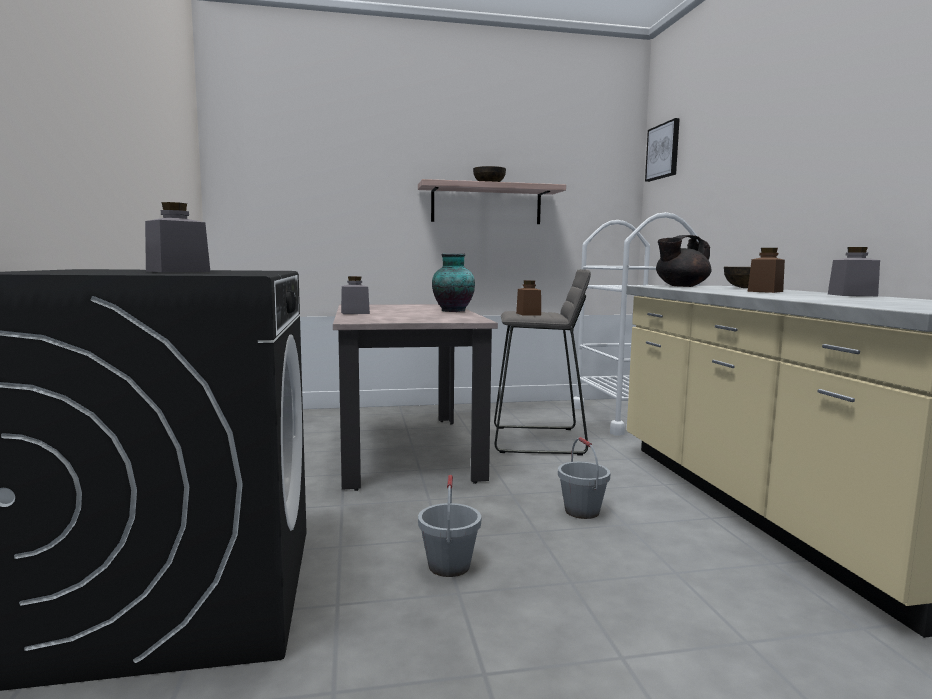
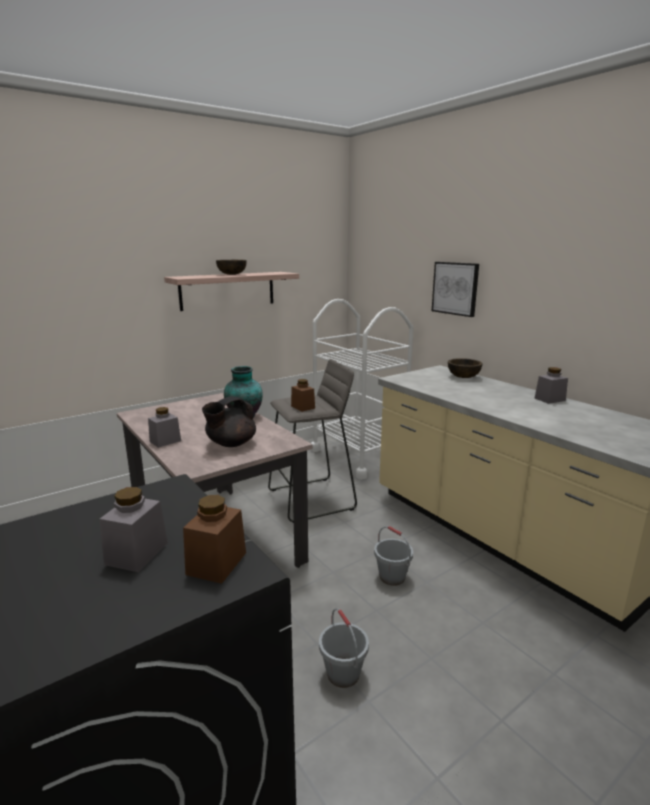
camera: 25 degrees left, 10 degrees up
picture [645,118,680,182] -> picture moved to [432,262,479,317]
black teapot [656,235,711,287] -> black teapot moved to [202,396,256,447]
brown jar [747,248,785,293] -> brown jar moved to [183,495,246,584]

